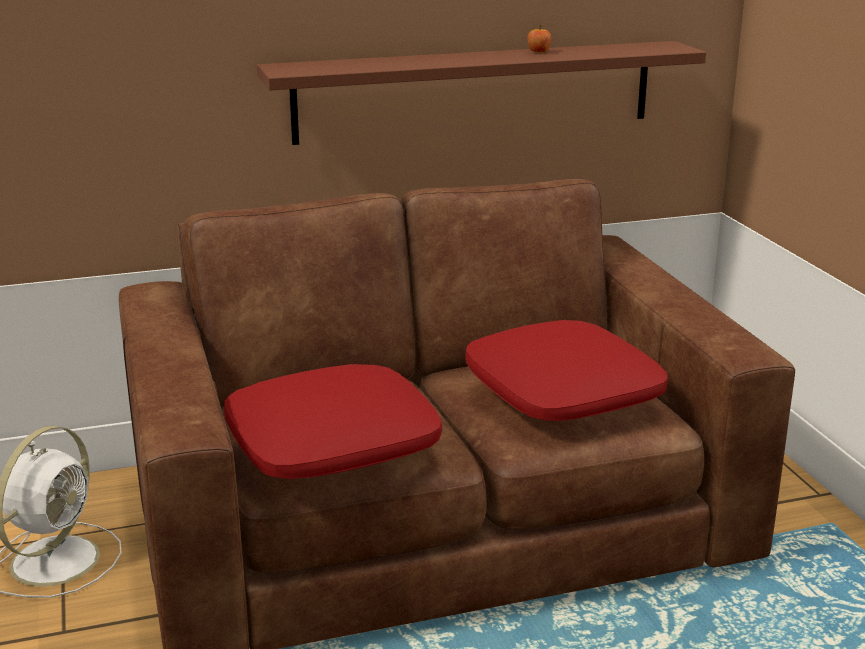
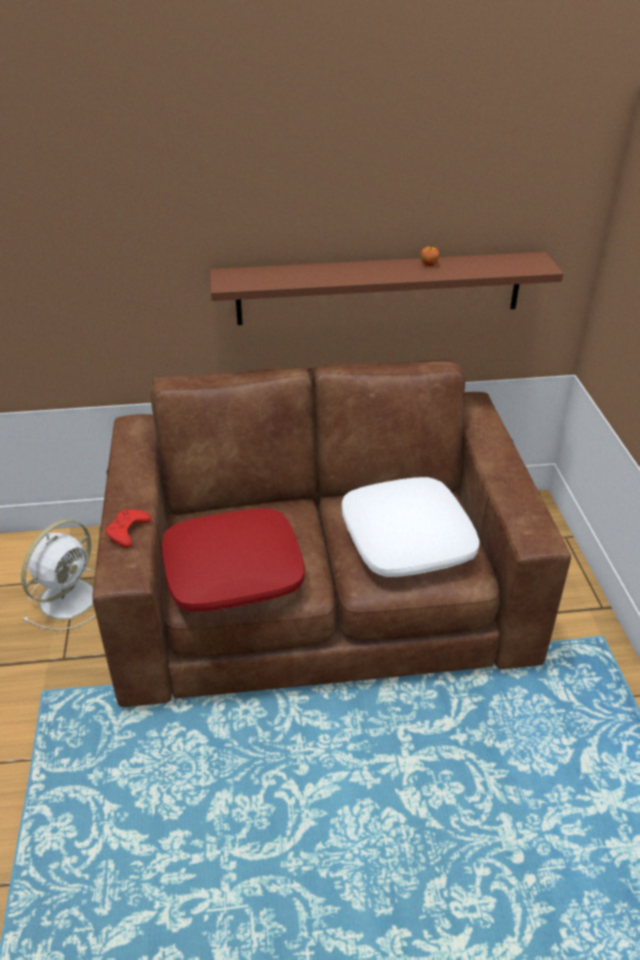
camera: 10 degrees right, 15 degrees up
red pillow [465,320,668,421] -> white pillow [341,477,480,577]
none -> red game controller [106,509,152,548]

